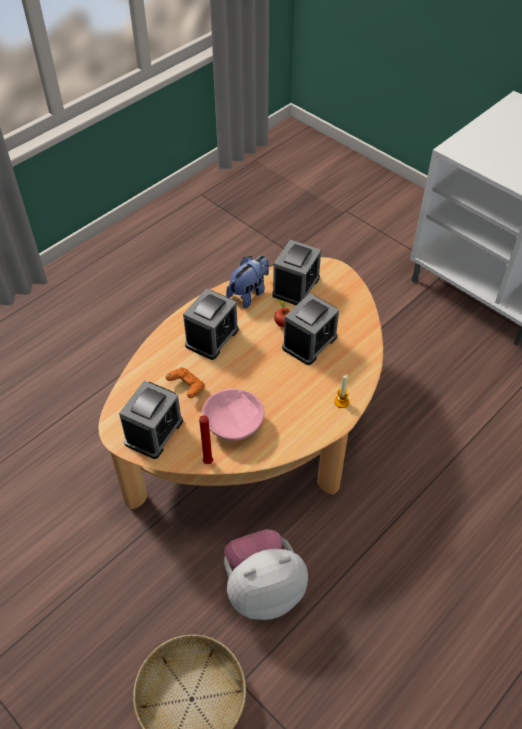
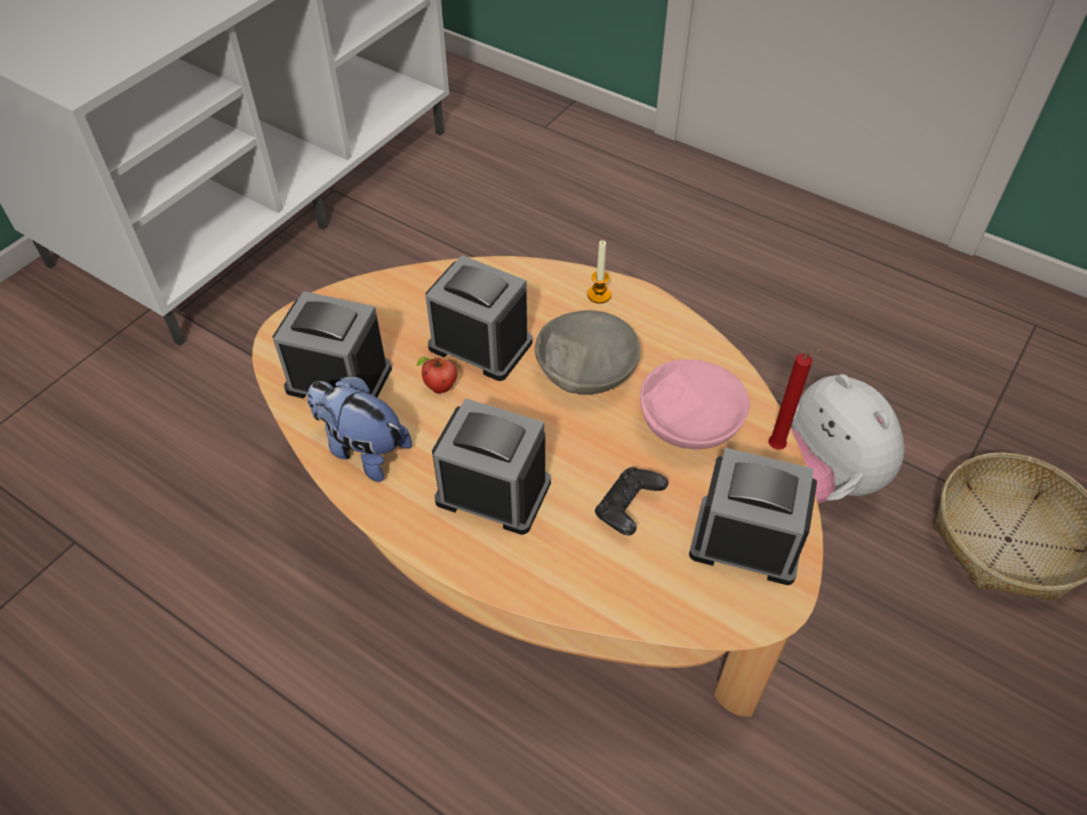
camera: 100 degrees left, 0 degrees up
orange game controller [166,367,205,398] -> black game controller [595,467,668,536]
none -> grey bowl [535,310,640,395]

